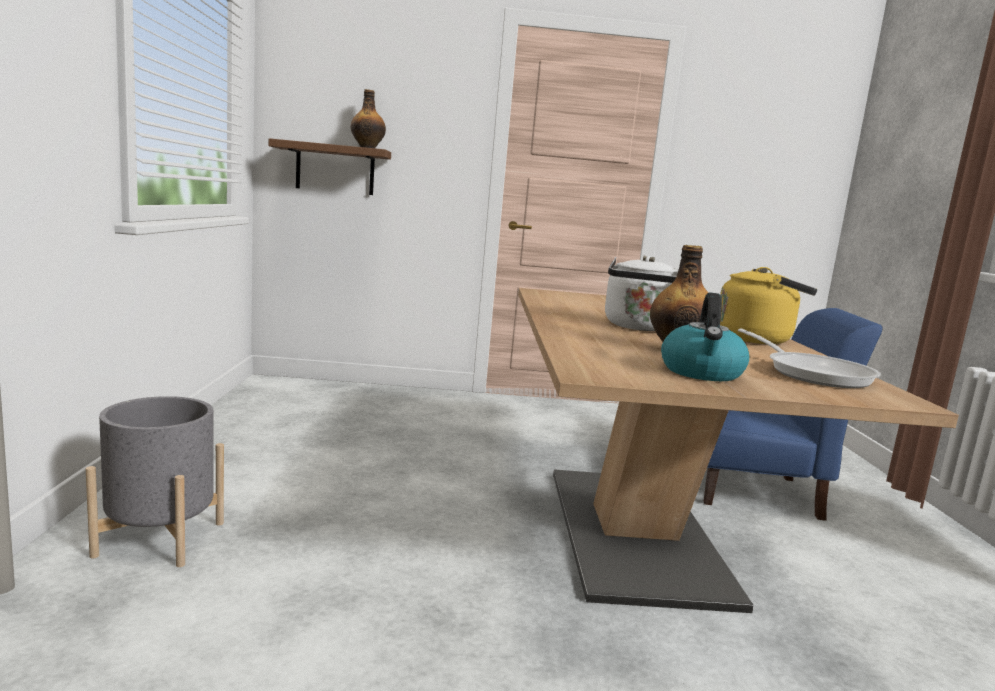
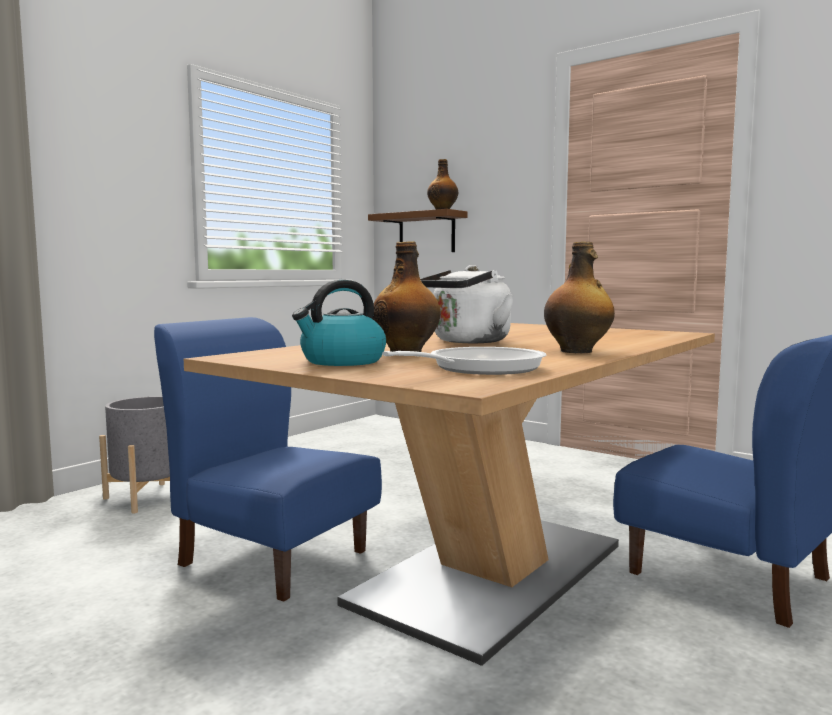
camera: 40 degrees right, 5 degrees down
yellow kettle [720,267,817,344] -> bottle [544,241,615,353]
frying pan [738,329,881,388] -> frying pan turned 150 degrees counterclockwise [382,347,547,375]
none -> blue chair [154,317,382,602]

